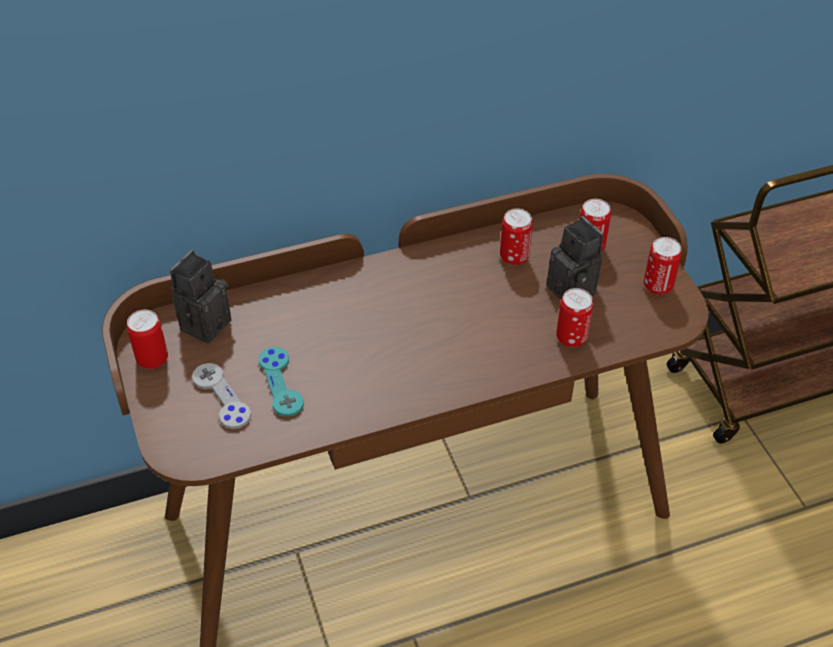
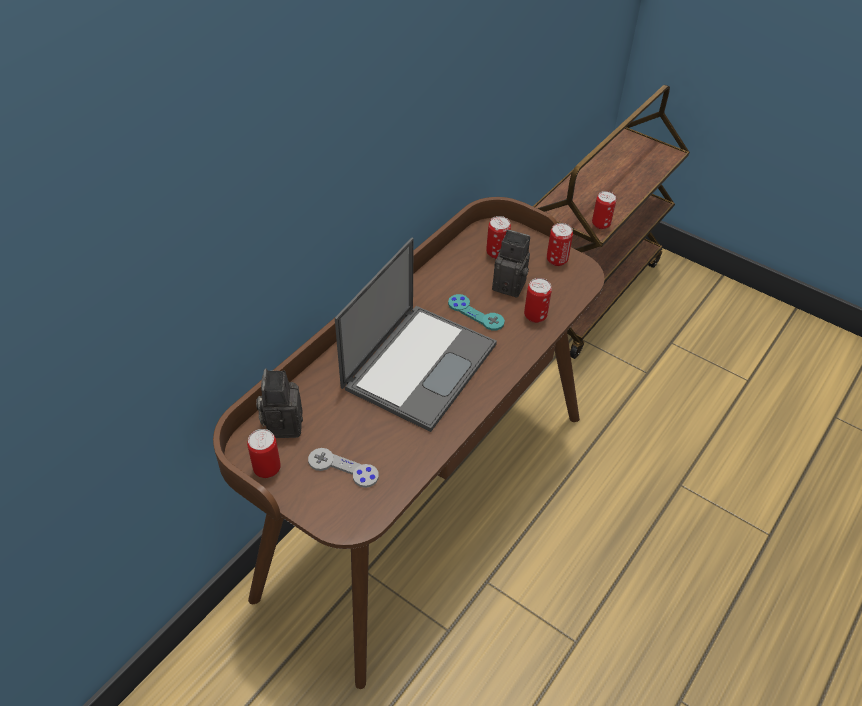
camera: 35 degrees left, 0 degrees up
turquoise game controller [259,347,304,417] -> turquoise game controller moved to [448,294,505,331]
can [500,208,533,265] -> can moved to [592,191,616,229]
none -> laptop [335,238,497,432]

